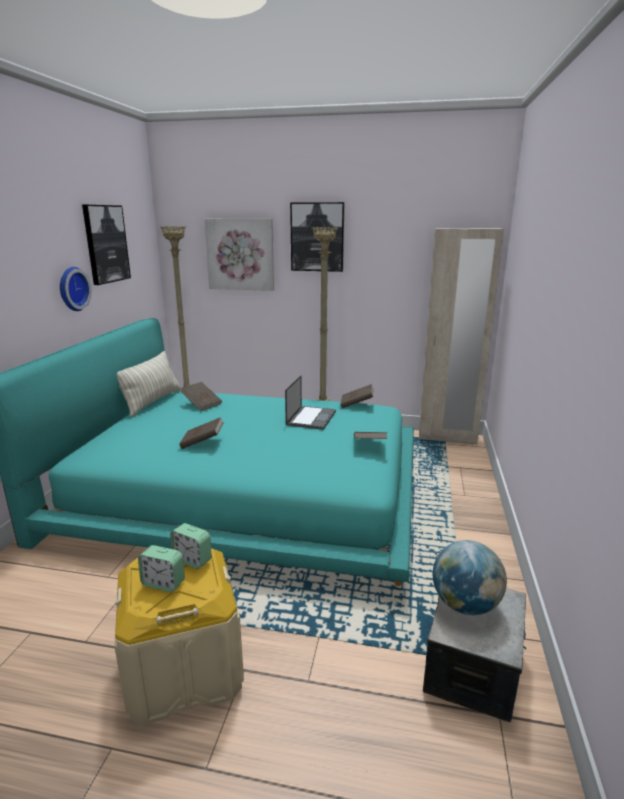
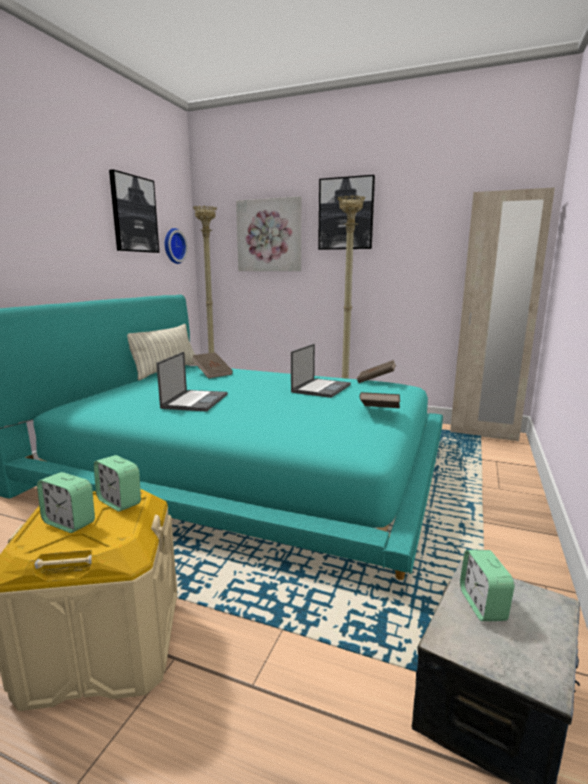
camera: 10 degrees right, 5 degrees down
wall clock [60,267,92,311] -> wall clock moved to [165,228,188,264]
brown book [179,417,224,449] -> laptop [156,352,228,412]
globe [433,540,507,615] -> alarm clock [460,550,514,621]

